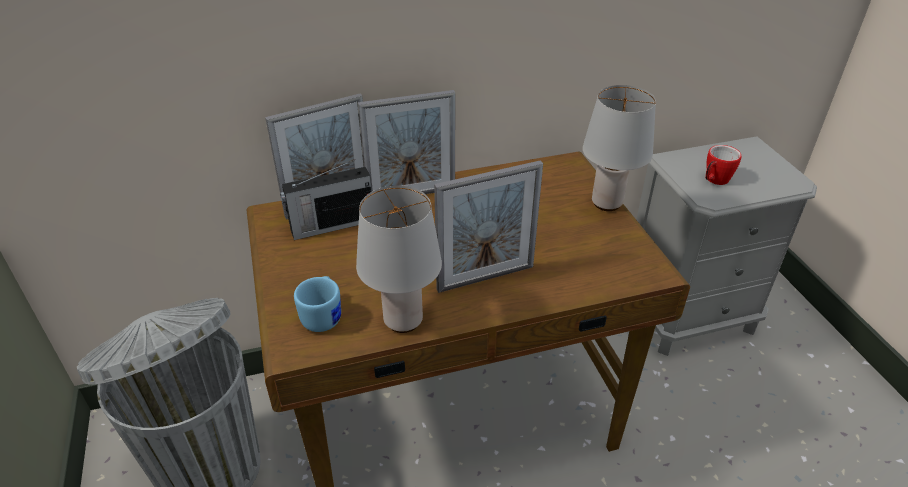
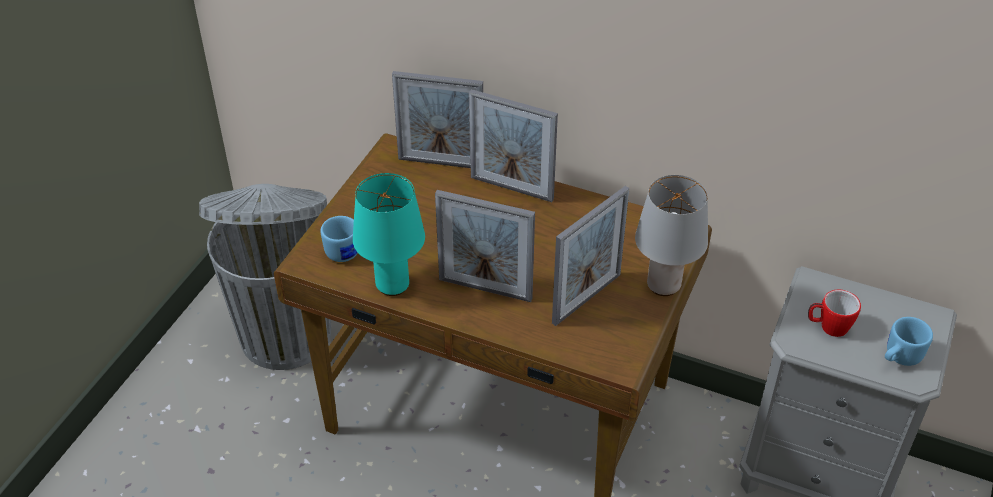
camera: 40 degrees right, 5 degrees up
radio [280,160,372,240] -> none
grey table lamp [356,186,442,333] -> turquoise table lamp [353,173,425,296]
none -> picture frame [552,186,629,326]
none -> blue mug [885,317,933,366]

